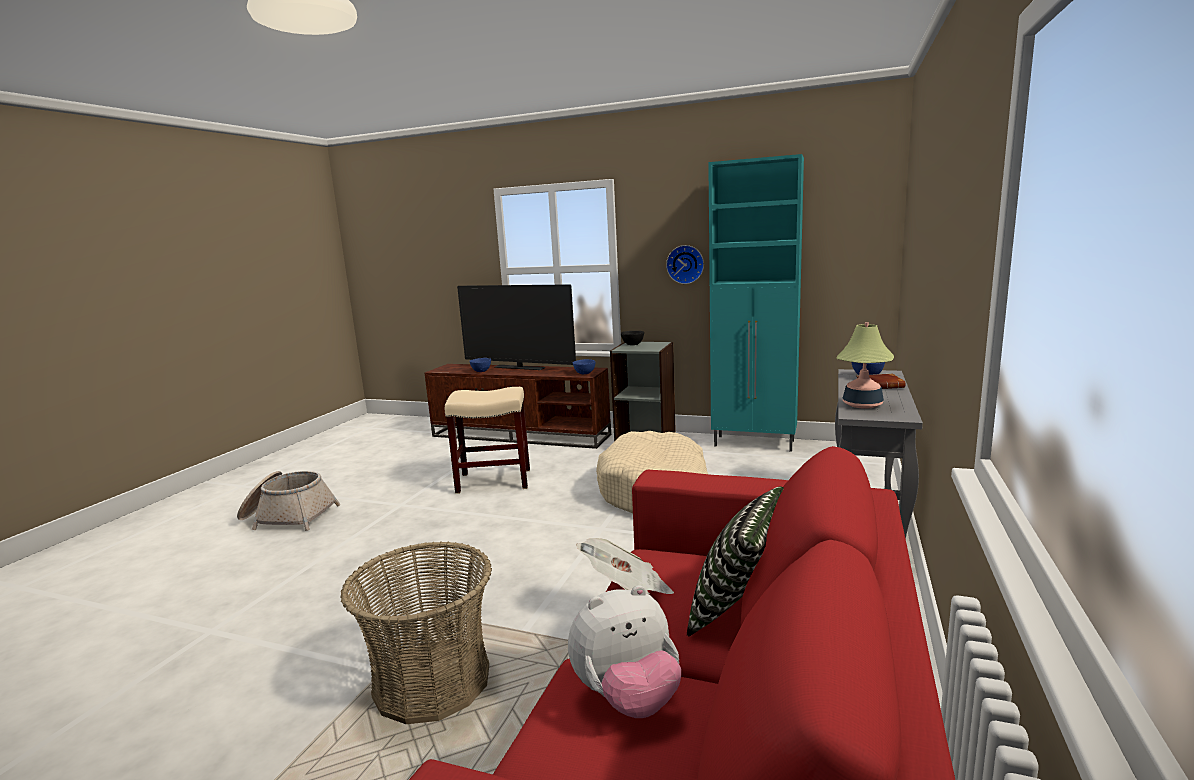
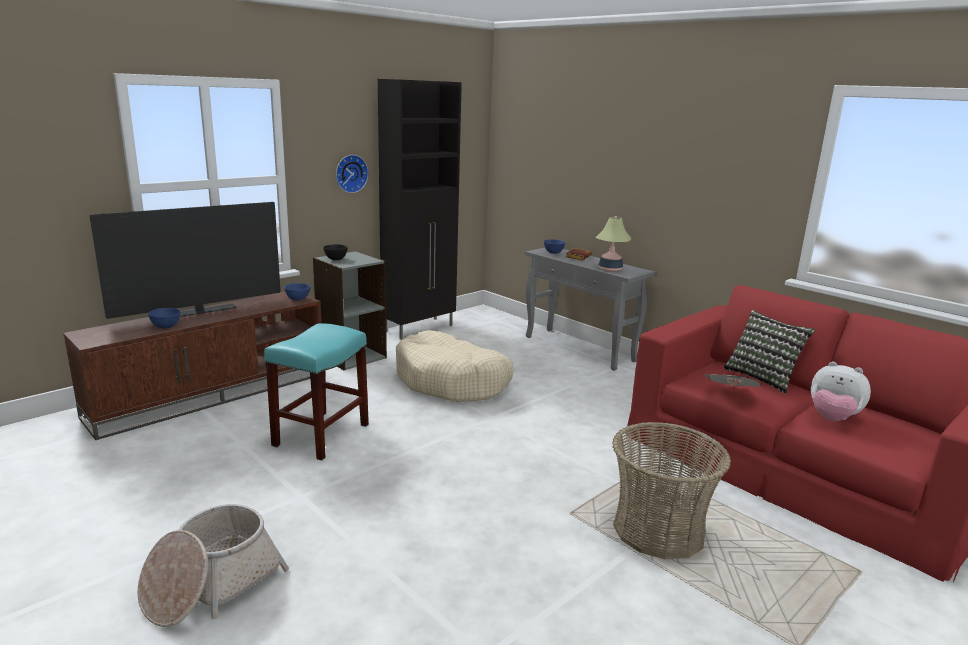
camera: 65 degrees left, 5 degrees up
beige stool [445,387,530,494] -> turquoise stool [264,323,369,461]
plush toy [568,585,681,718] -> plush toy turned 120 degrees clockwise [811,362,871,421]
turquoise cabinet [708,154,804,452] -> black cabinet [378,79,462,340]

